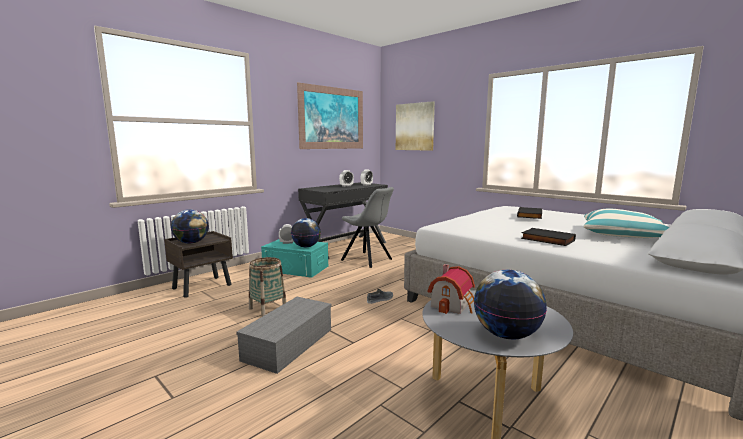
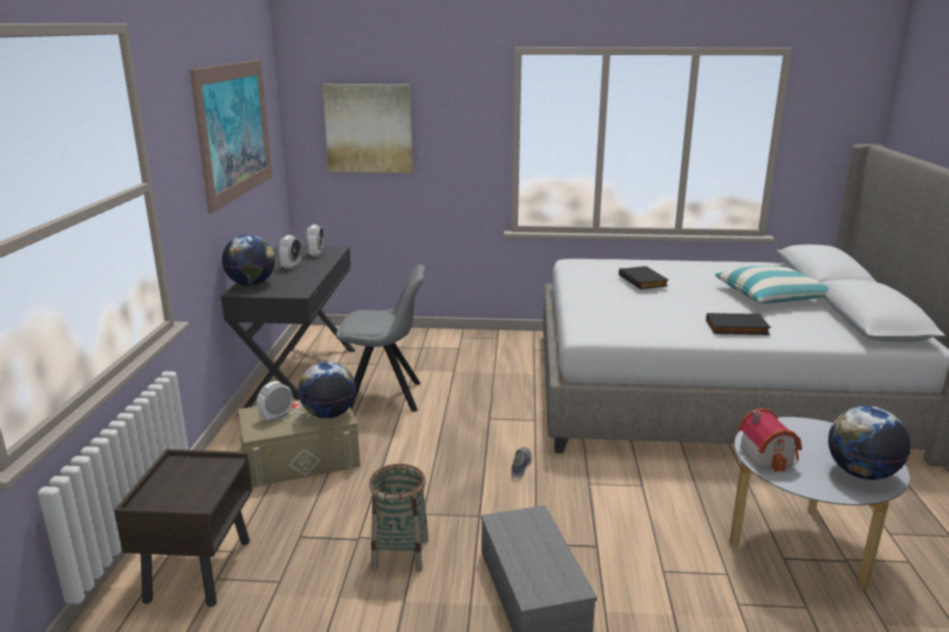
camera: 40 degrees left, 10 degrees up
globe [171,209,209,244] -> globe moved to [222,235,275,286]
turquoise storage box [261,239,328,278] -> beige storage box [238,399,360,487]

